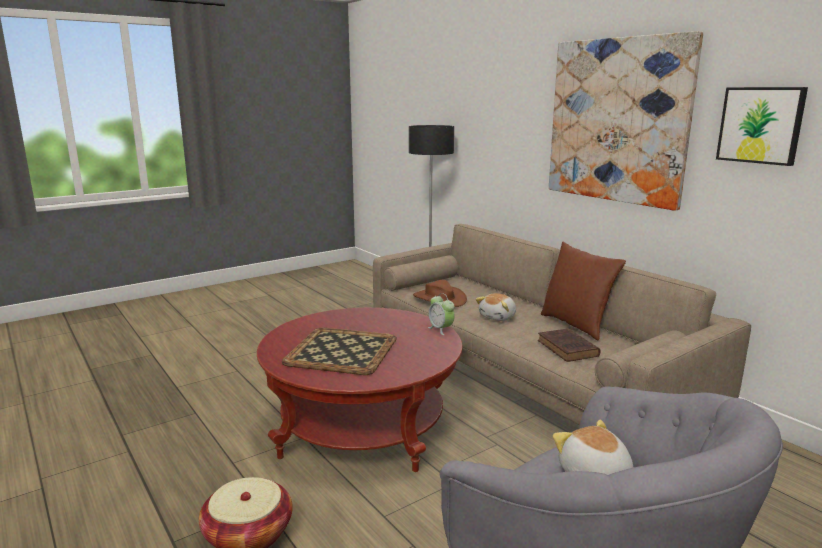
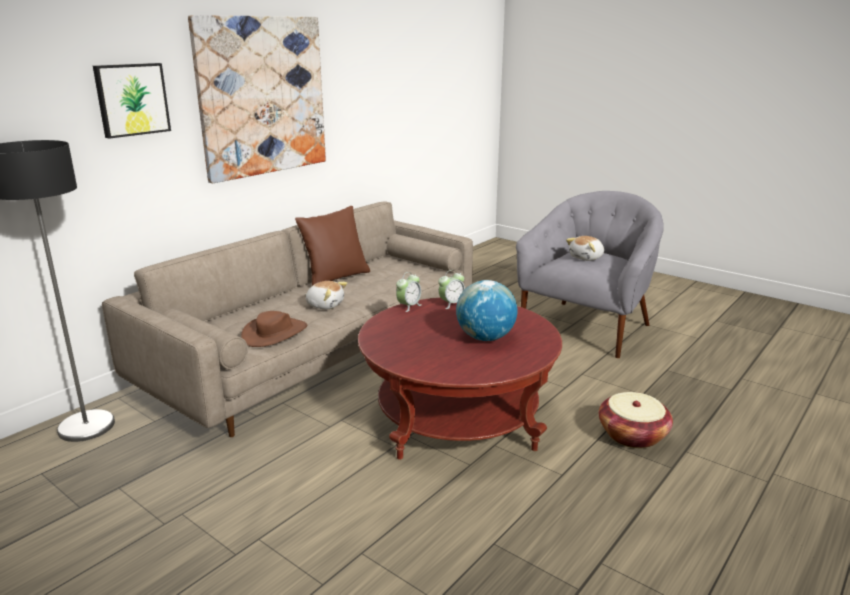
camera: 105 degrees left, 5 degrees up
tray [282,327,397,375] -> globe [456,280,517,341]
brown book [538,328,600,362] -> none
picture [716,87,808,166] -> picture moved to [93,63,171,139]
none -> alarm clock [438,270,465,309]

